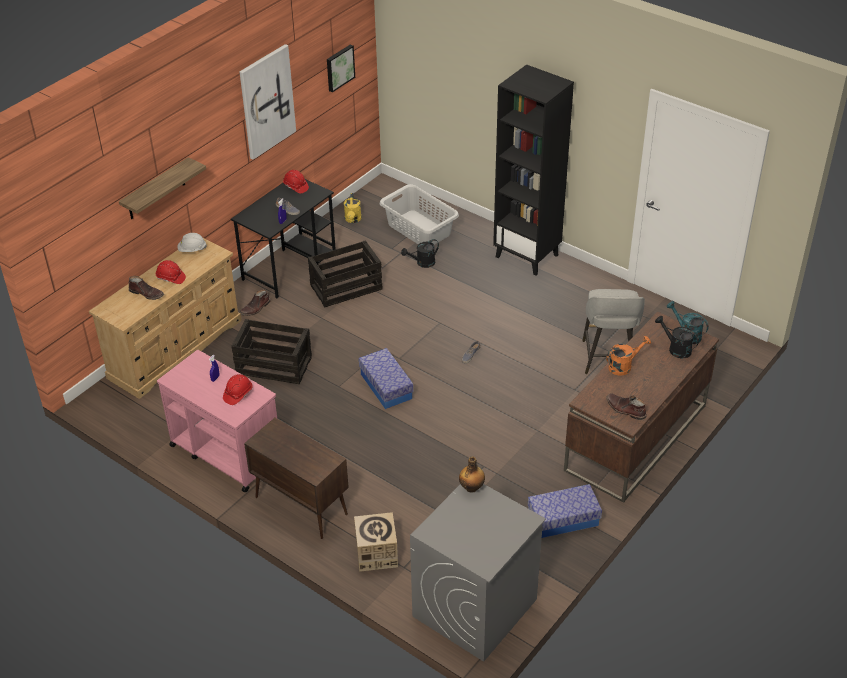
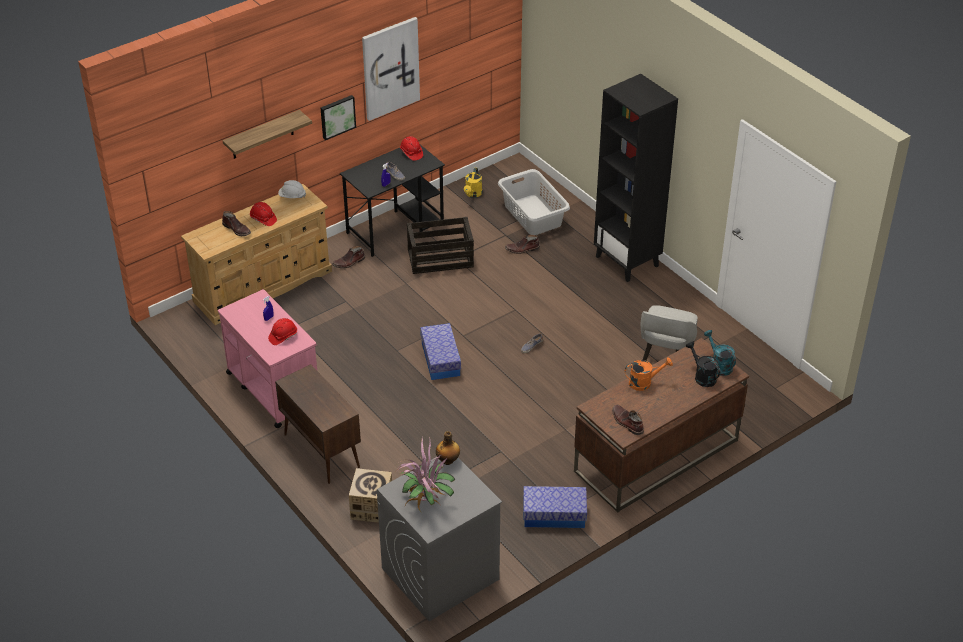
camera: 15 degrees right, 0 degrees up
crate [231,319,312,384] -> none
picture [327,45,355,92] -> picture moved to [321,95,356,140]
black watering can [401,239,439,268] -> brown boot [505,235,540,254]
none -> potted plant [398,437,455,512]

